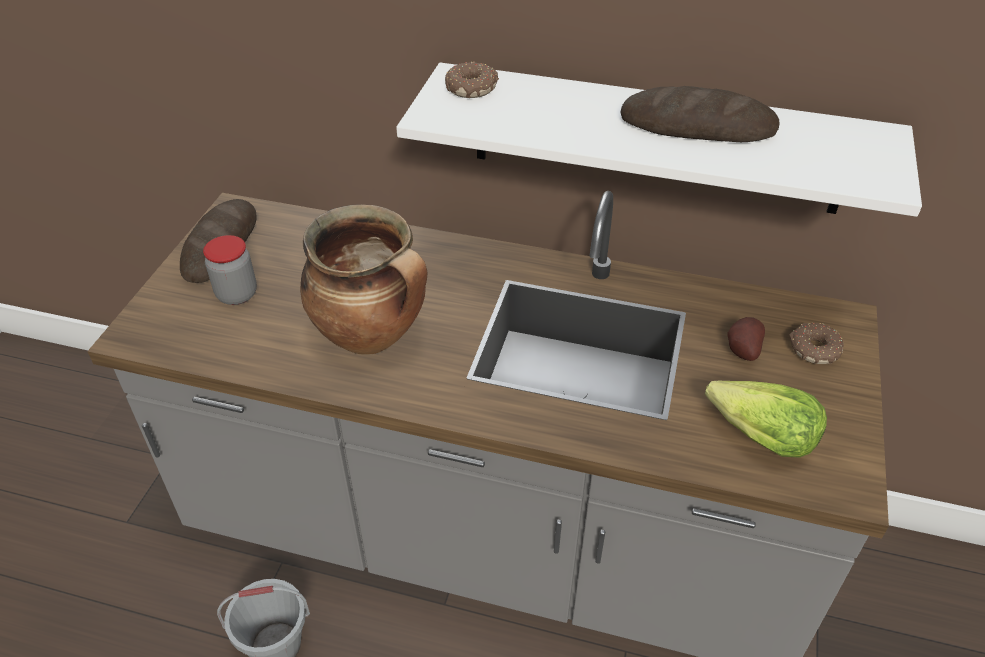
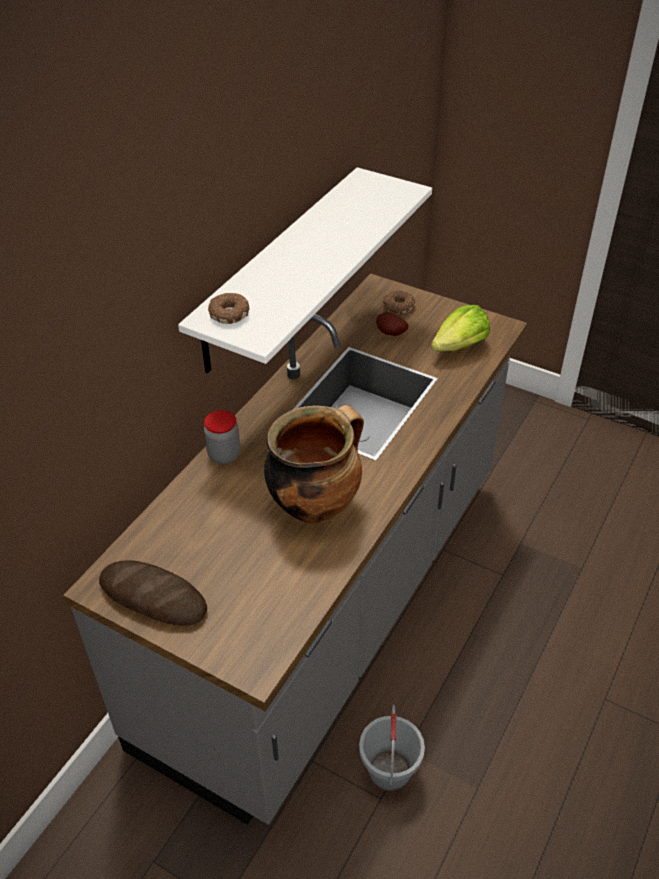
camera: 75 degrees left, 0 degrees up
jar [203,235,257,305] -> jar moved to [204,410,240,464]
bread [621,86,779,142] -> none

